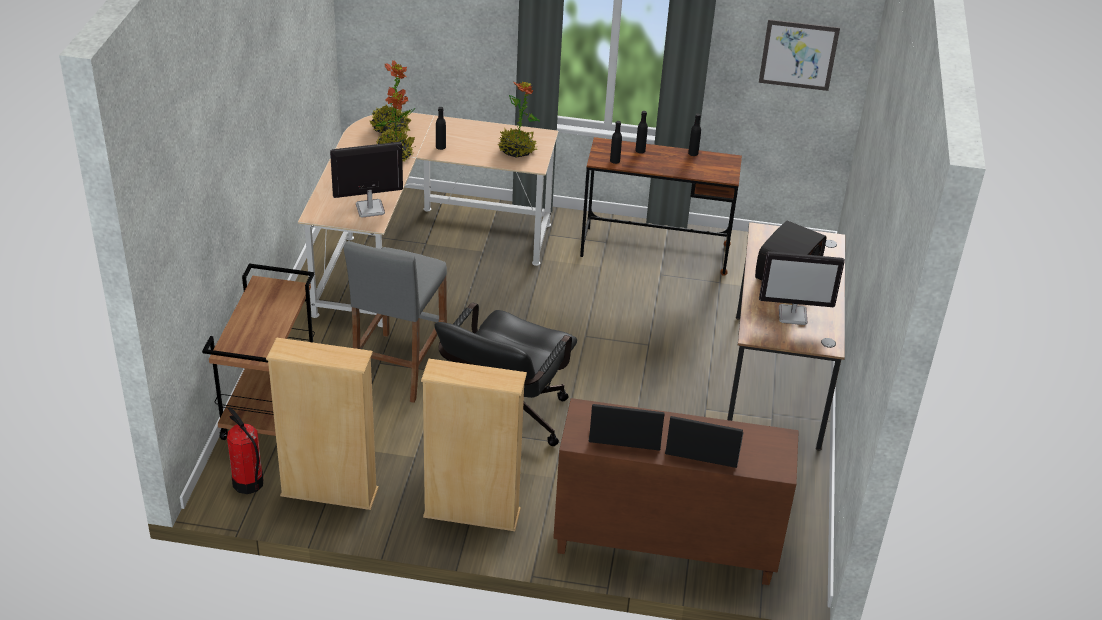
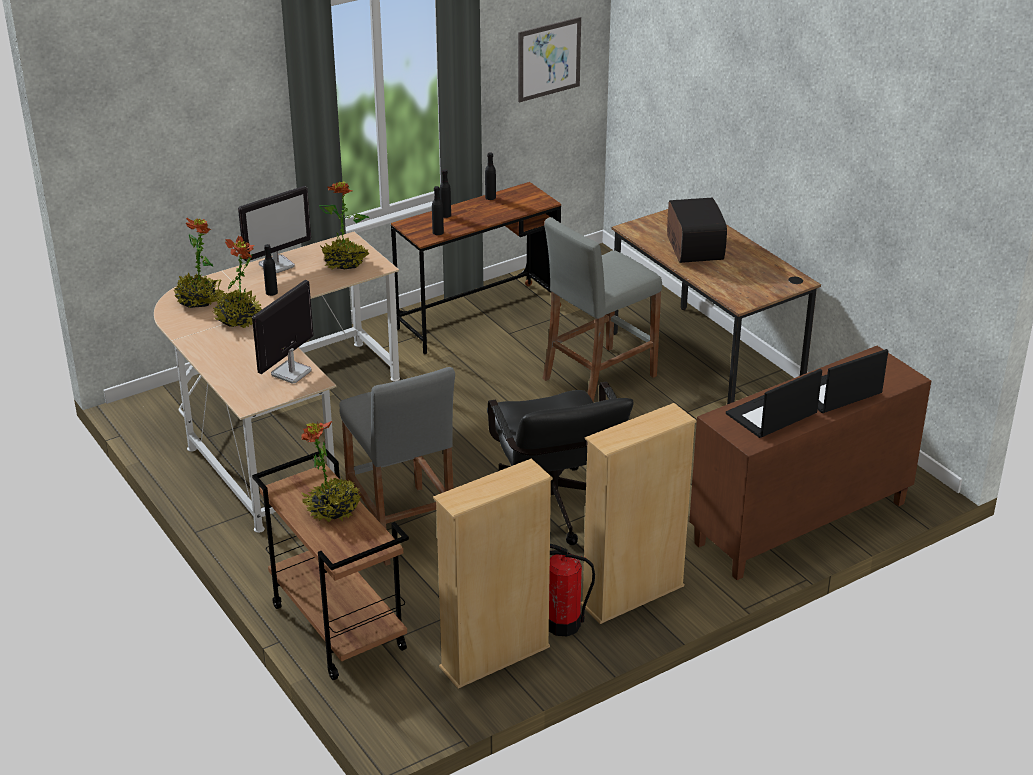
camera: 40 degrees left, 5 degrees down
fire extinguisher [227,407,263,494] -> fire extinguisher moved to [549,544,595,636]
monitor [759,251,845,325] -> monitor moved to [238,186,311,273]
none -> potted plant [301,421,361,522]
none -> grey stool [542,217,662,402]

